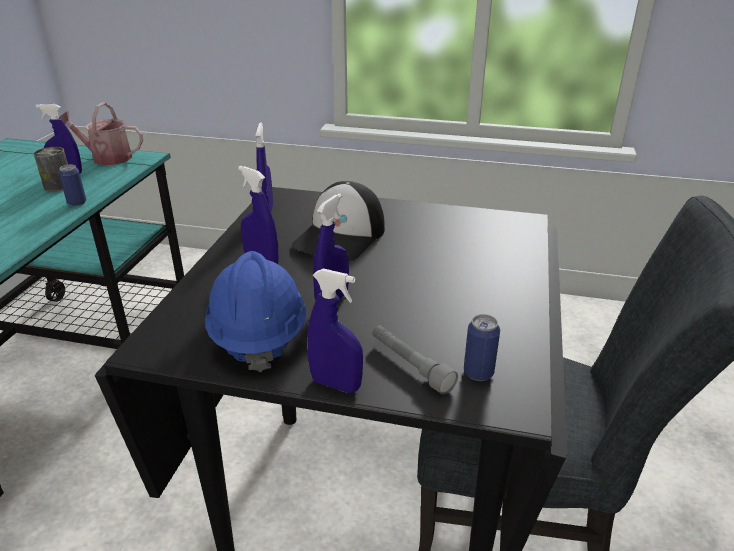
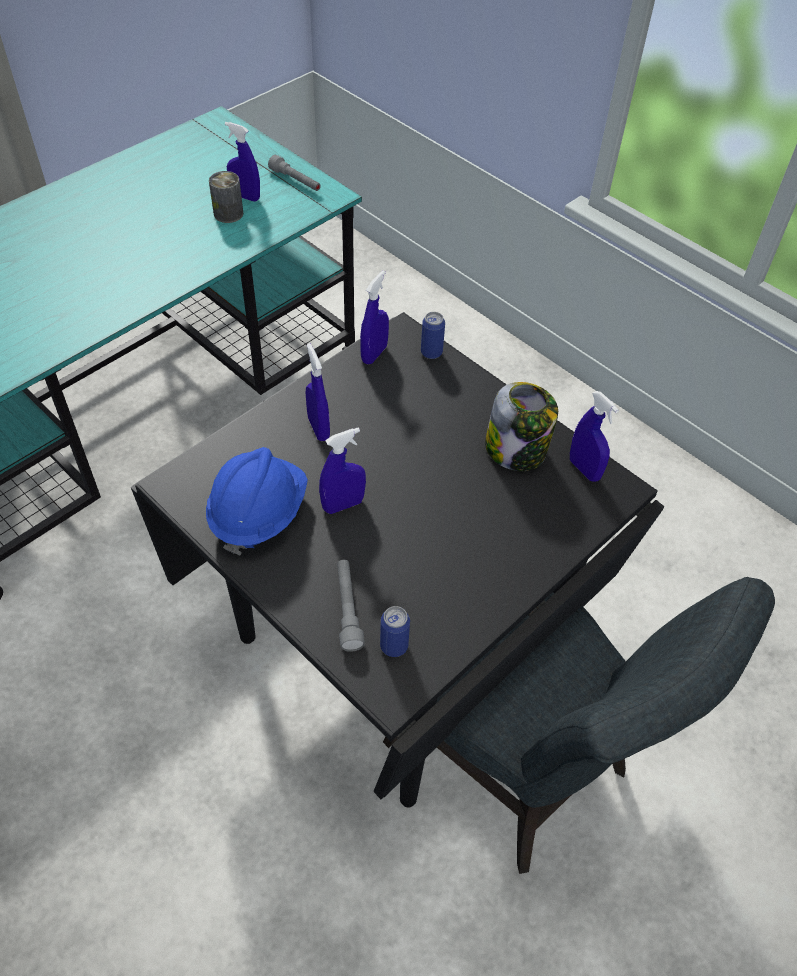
camera: 30 degrees right, 20 degrees up
watering can [59,102,143,165] -> grey flashlight [268,155,321,191]
can [59,165,86,206] -> can moved to [421,312,445,359]
cap [291,181,385,261] -> none
blue spray bottle [307,268,363,393] -> blue spray bottle moved to [570,391,619,482]
none -> jar [485,382,558,471]

